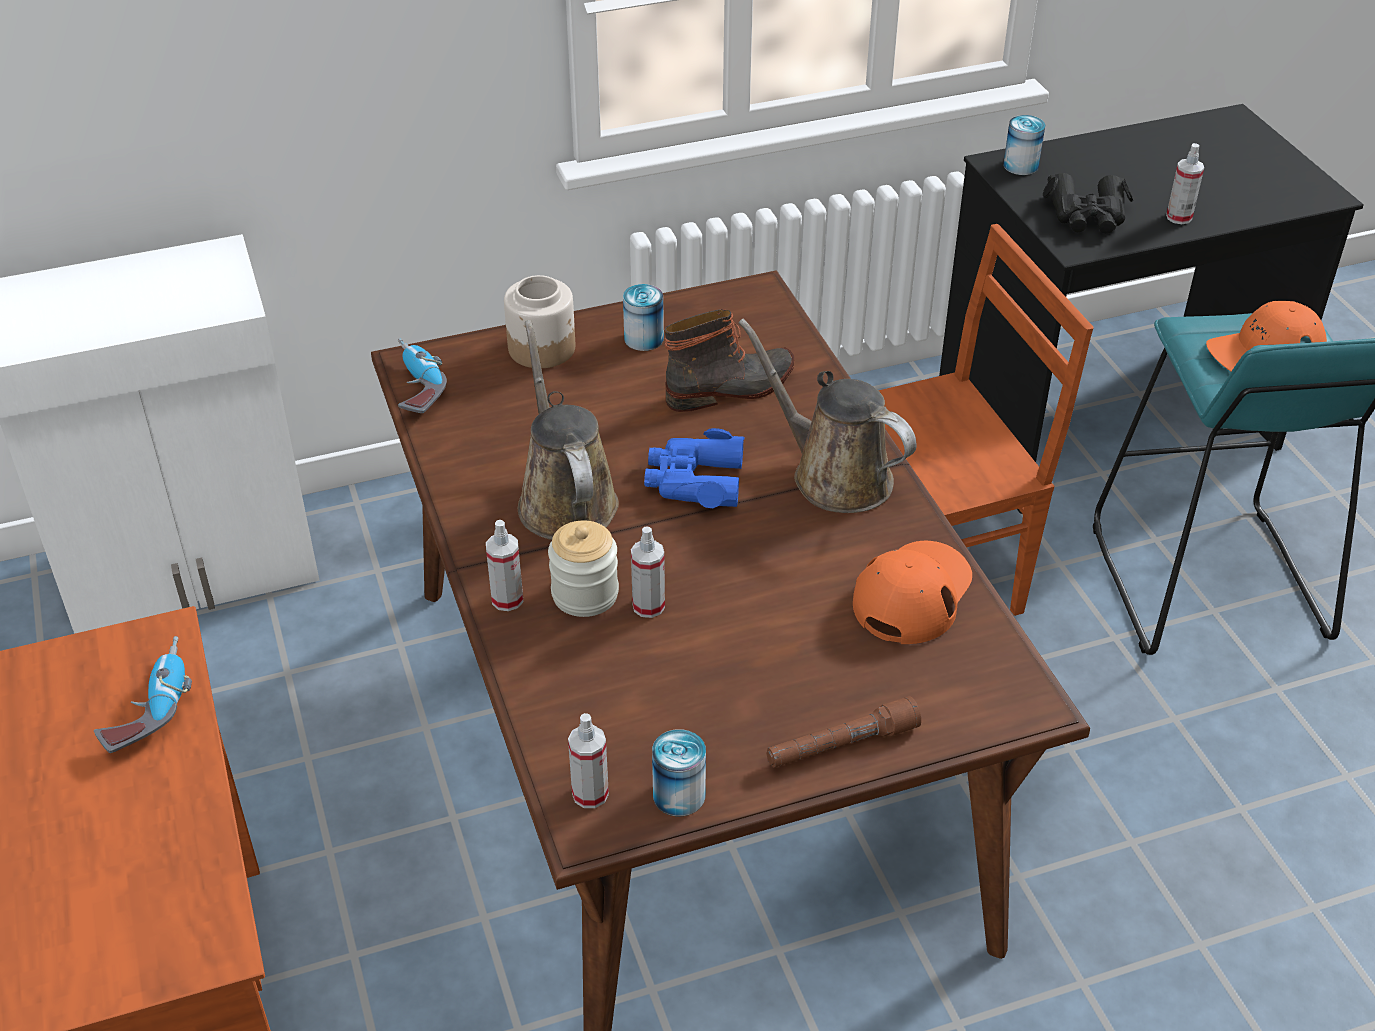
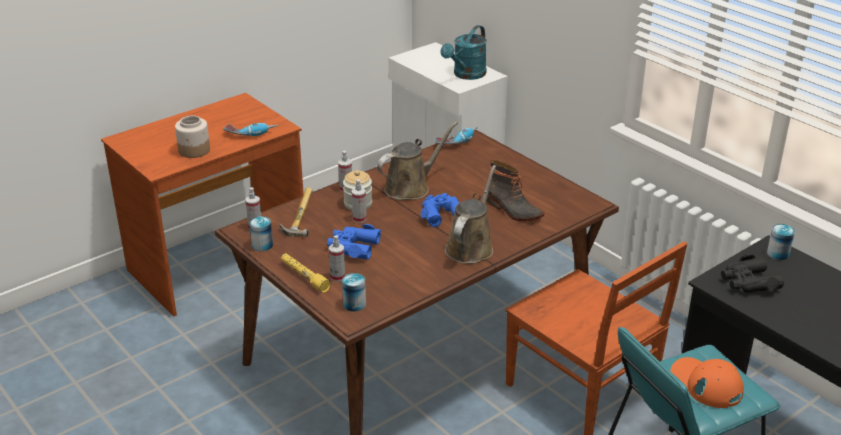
camera: 70 degrees right, 10 degrees down
jar [504,275,575,368] -> jar moved to [175,116,210,158]
can [623,284,664,351] -> can moved to [342,273,366,312]
brown flashlight [766,696,921,768] -> yellow flashlight [281,253,331,293]
orange cap [853,541,972,644] -> none
spray bottle [1166,143,1204,224] -> spray bottle moved to [329,235,345,282]
none -> hammer [279,187,313,237]
none -> blue binoculars [327,224,381,260]
none -> turquoise watering can [441,25,487,80]

